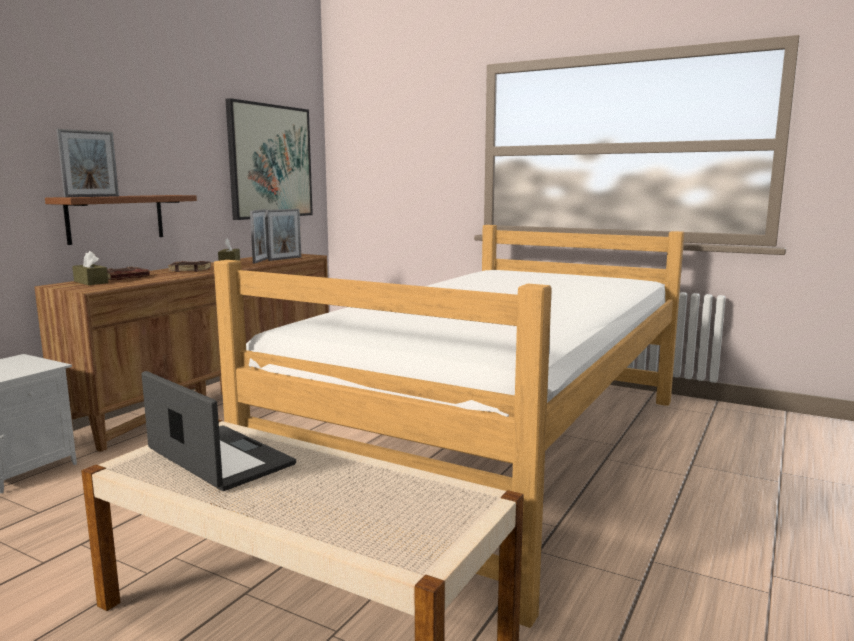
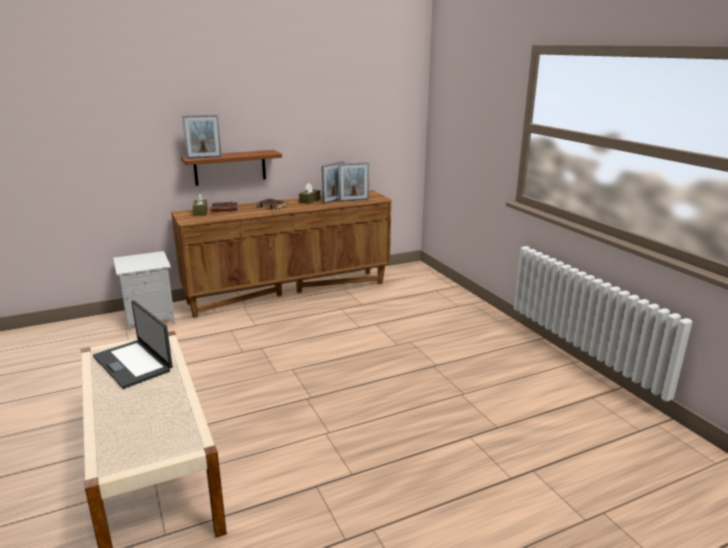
camera: 35 degrees right, 10 degrees up
laptop [142,371,296,491] -> laptop turned 150 degrees clockwise [93,300,173,389]
bed [214,225,684,628] -> none
picture [226,98,313,220] -> none

